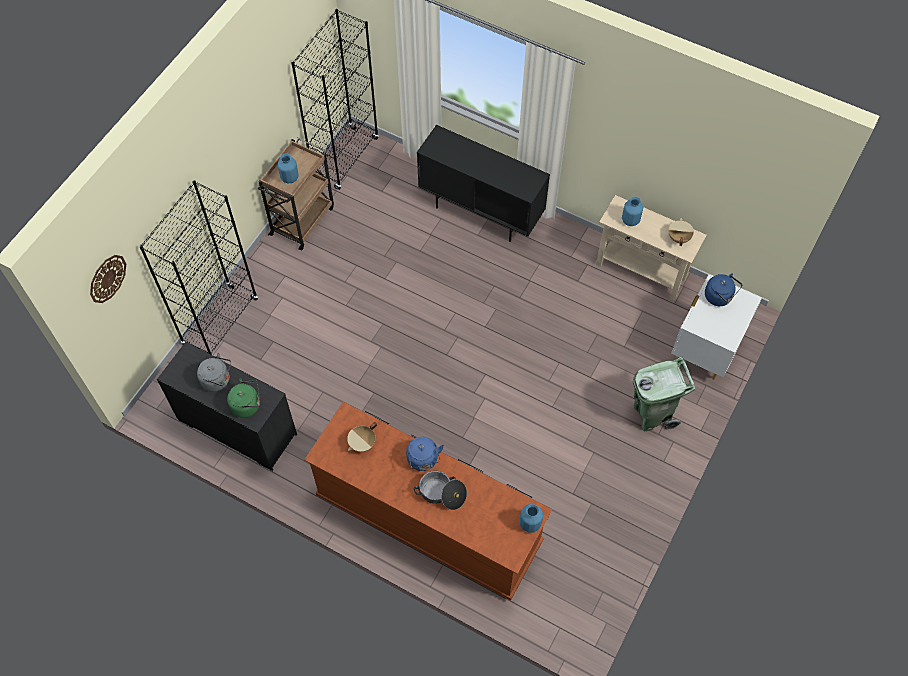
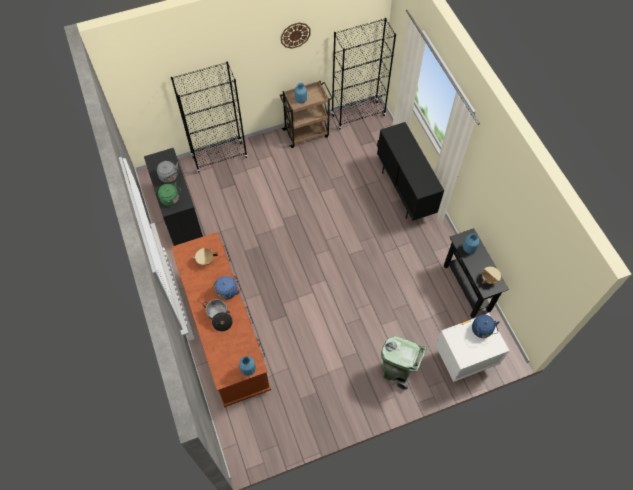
camera: 40 degrees right, 0 degrees up
wall clock [90,255,126,303] -> wall clock moved to [281,23,310,49]
beige console table [596,195,707,300] -> black console table [444,228,509,318]

